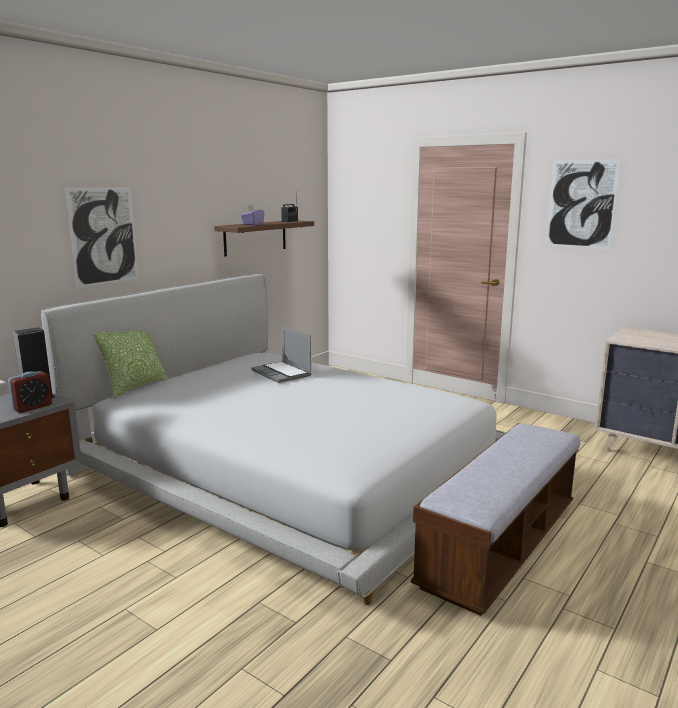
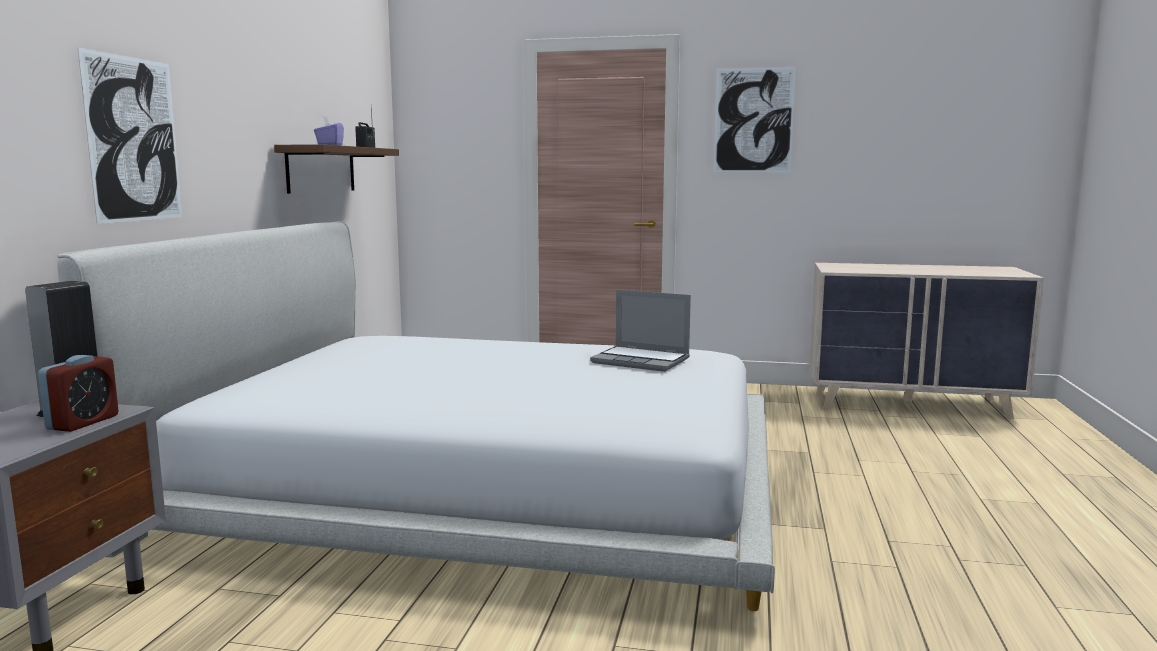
camera: 25 degrees left, 5 degrees down
pillow [93,330,168,398] -> none
laptop [251,326,312,383] -> laptop moved to [590,290,691,372]
bench [411,423,580,616] -> none

